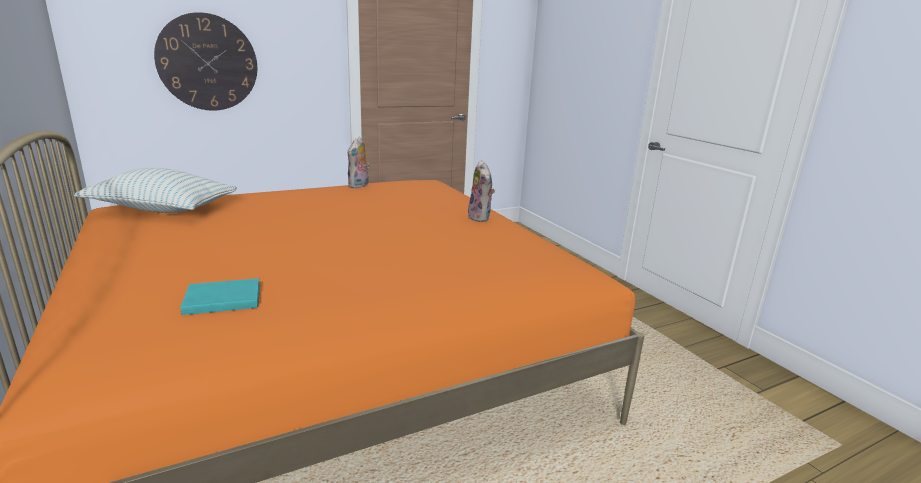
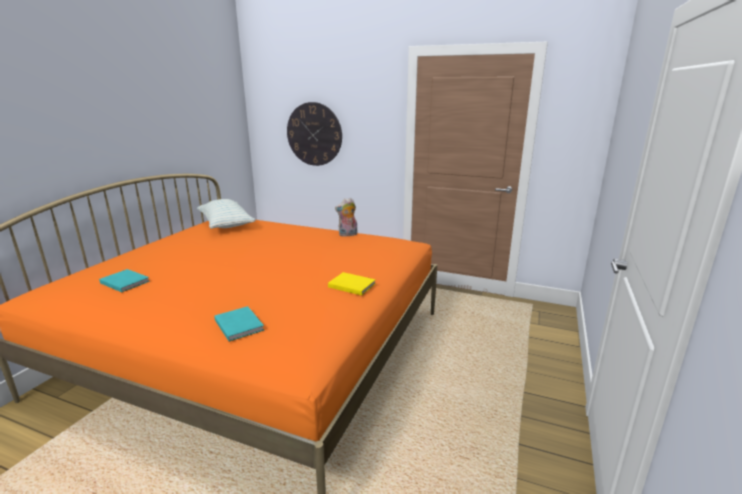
camera: 50 degrees right, 0 degrees up
plush toy [468,160,495,222] -> yellow book [328,272,376,296]
none -> turquoise book [214,306,264,342]

